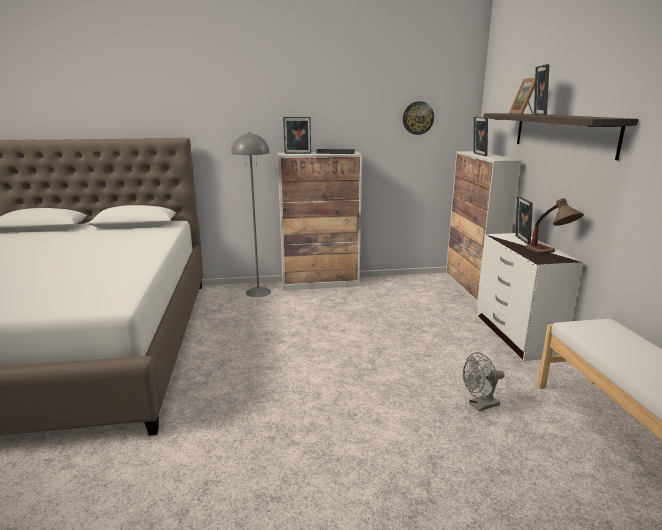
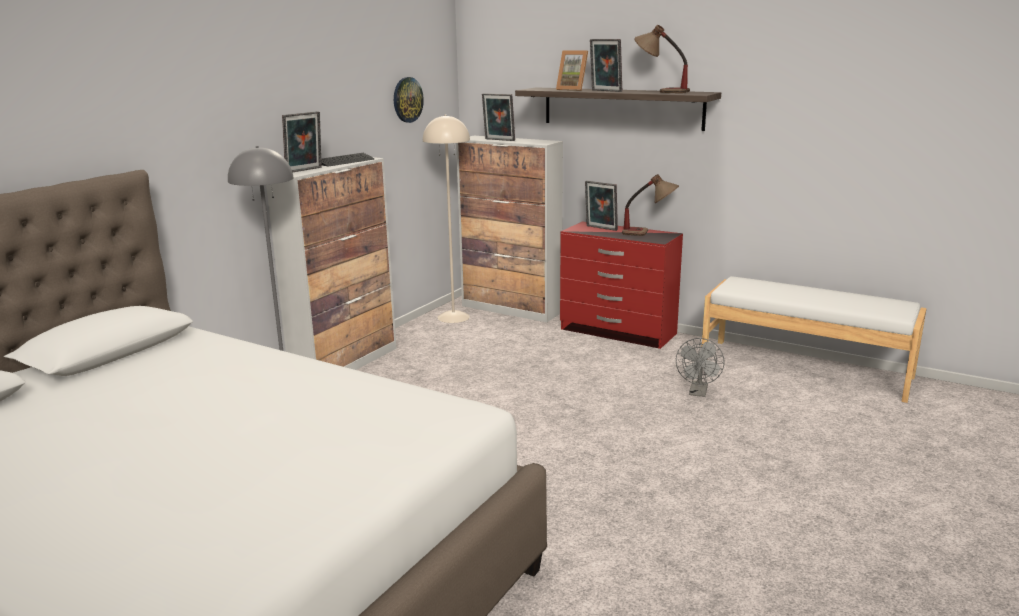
camera: 50 degrees left, 0 degrees up
white dresser [476,233,583,361] -> red dresser [560,222,683,349]
none -> beige floor lamp [423,115,470,323]
none -> table lamp [634,25,690,93]

